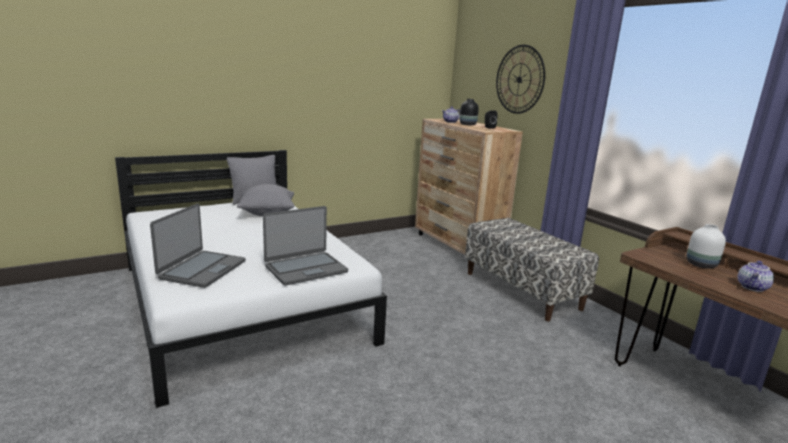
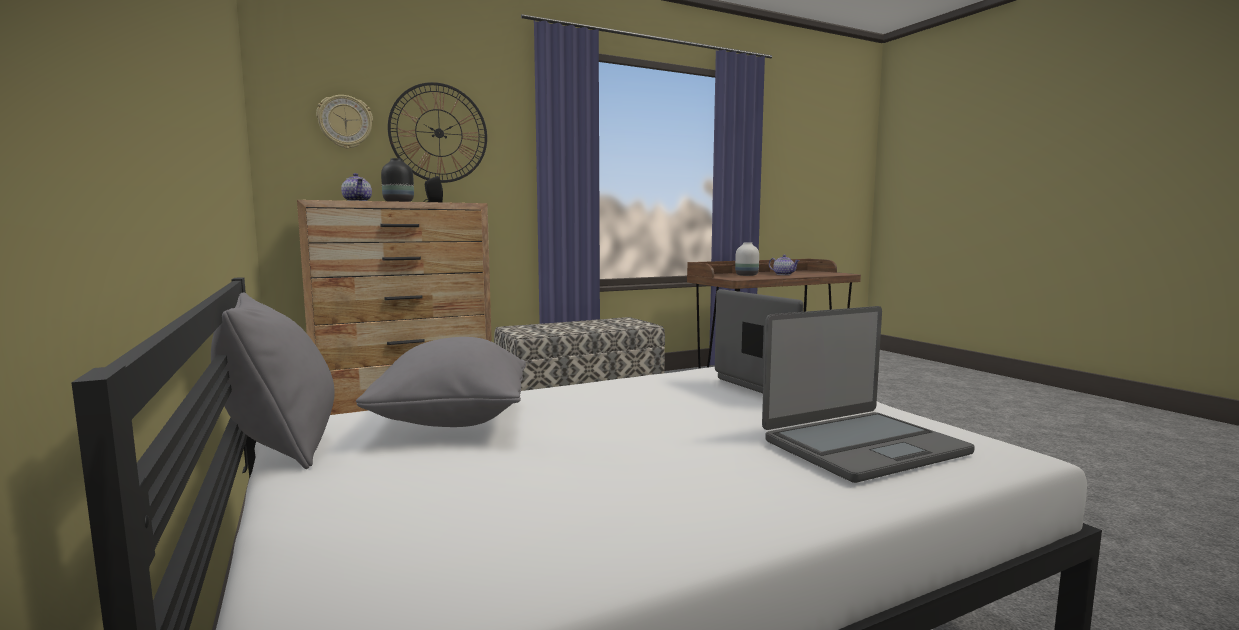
camera: 85 degrees left, 10 degrees down
laptop [150,204,246,288] -> laptop turned 135 degrees clockwise [762,306,975,483]
none -> wall clock [316,95,373,149]

